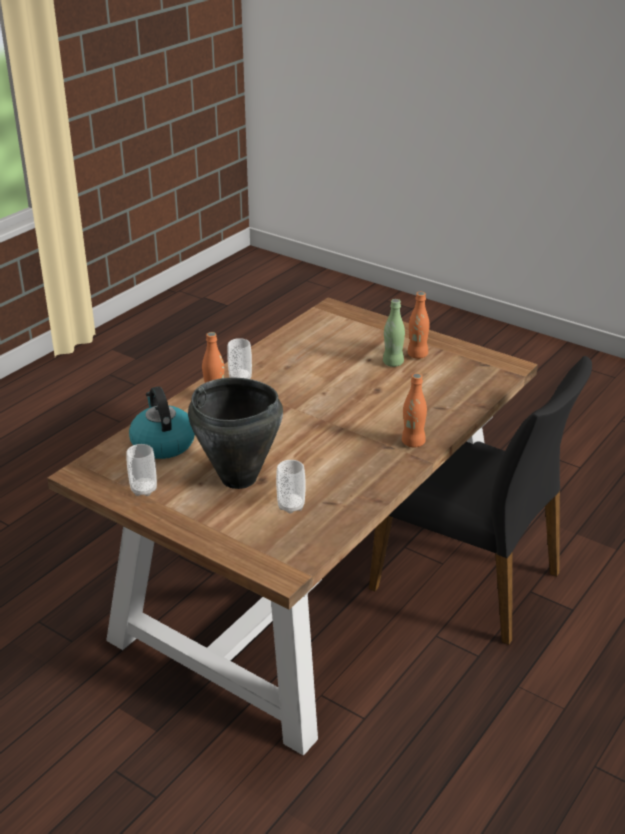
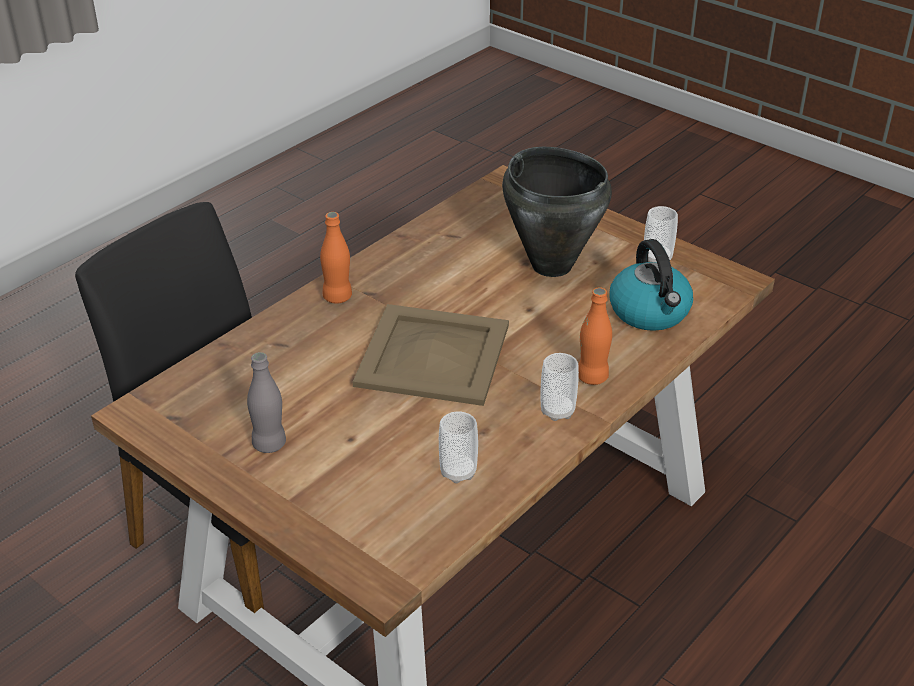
camera: 175 degrees left, 5 degrees up
cup [276,460,306,514] -> cup moved to [439,412,478,483]
green bottle [383,299,405,367] -> none
orange bottle [407,292,430,359] -> grey bottle [247,352,286,453]
none -> beige tray [352,304,509,406]

